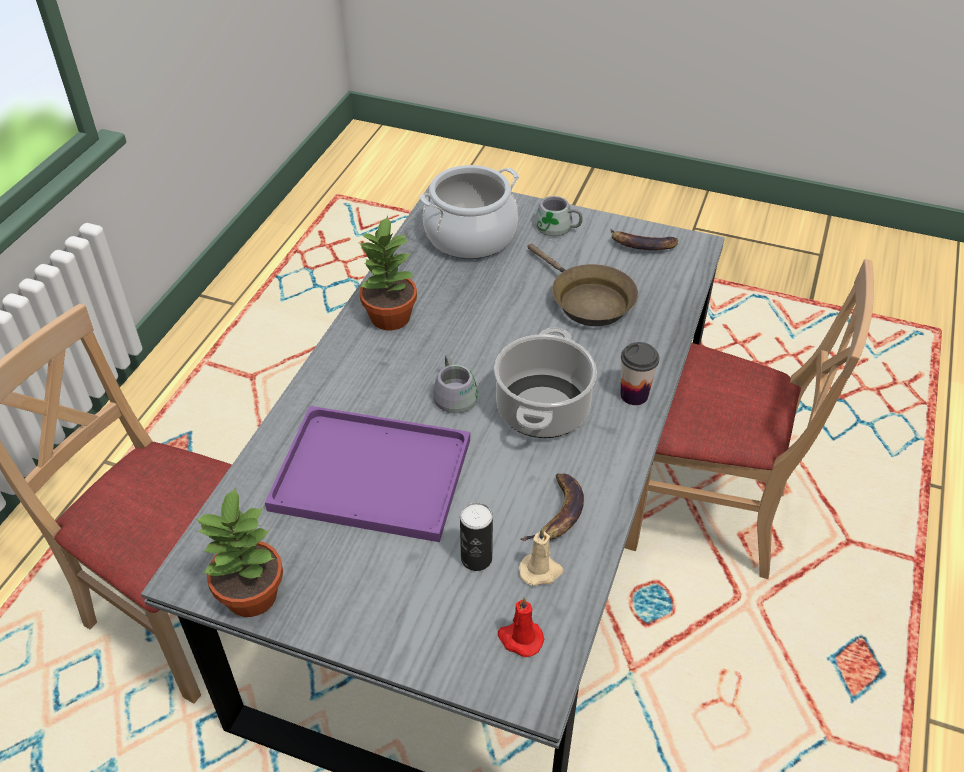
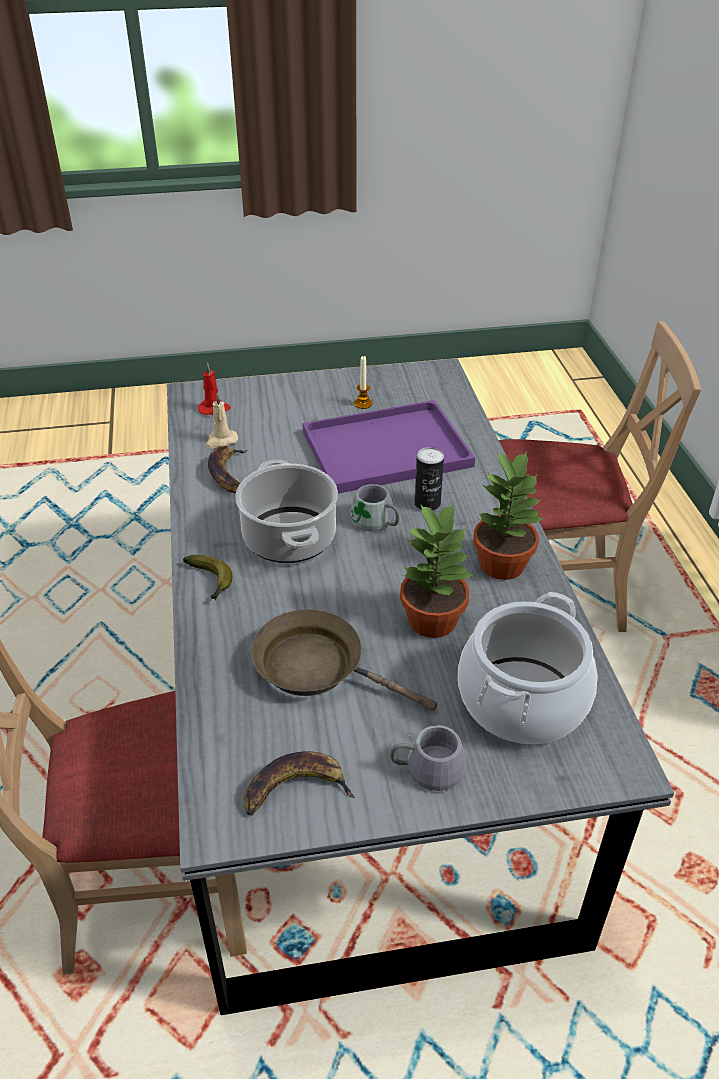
camera: 150 degrees right, 5 degrees down
potted plant [196,486,283,617] -> potted plant moved to [400,503,474,638]
can [460,502,493,571] -> can moved to [414,447,444,510]
cup [620,342,659,405] -> banana [183,555,232,600]
none -> candle [354,356,372,409]

